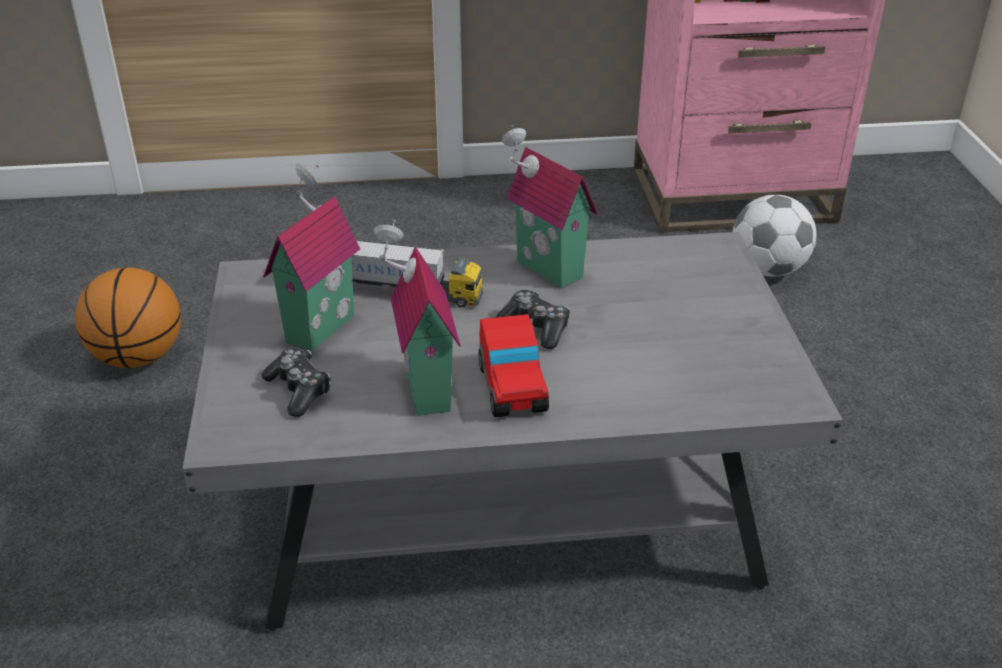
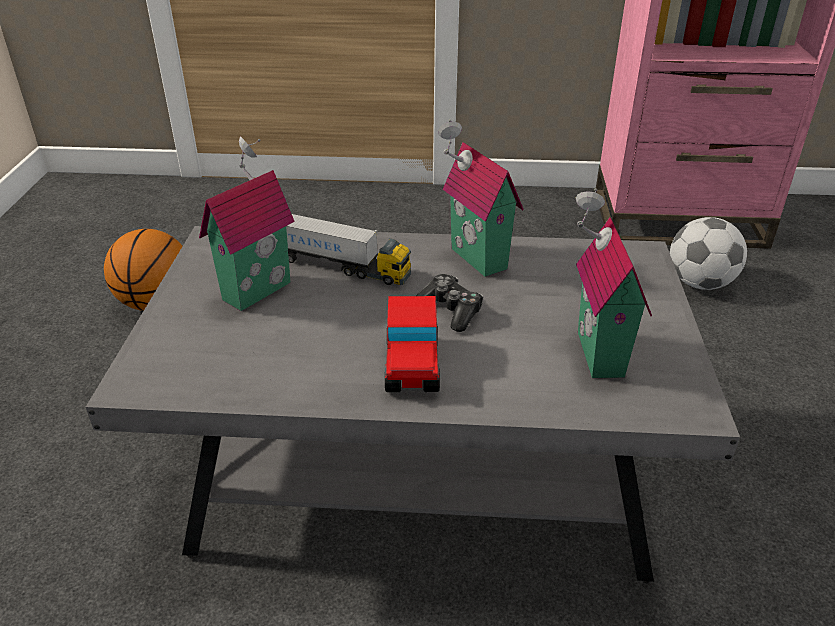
camera: 10 degrees right, 0 degrees up
game controller [261,347,331,417] -> none
toy house [374,219,461,416] -> toy house moved to [576,188,652,378]

